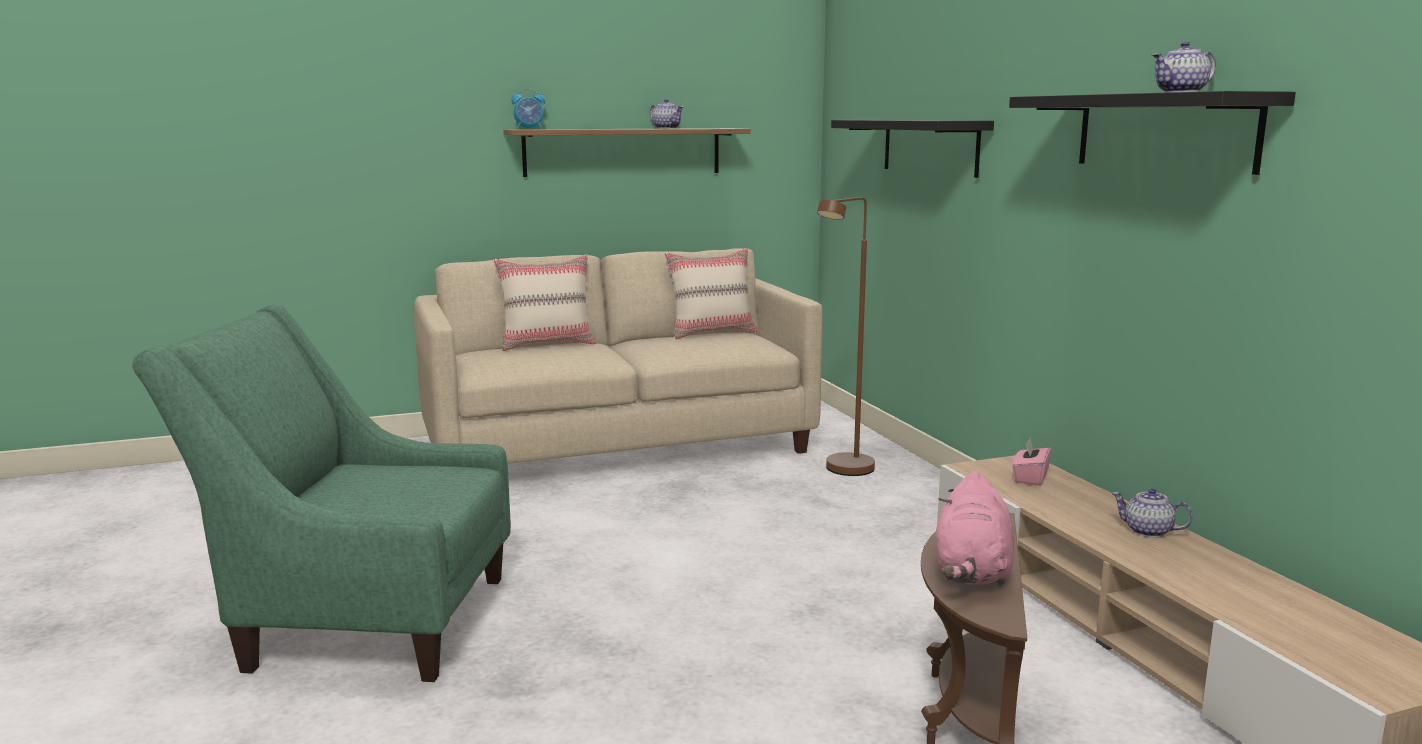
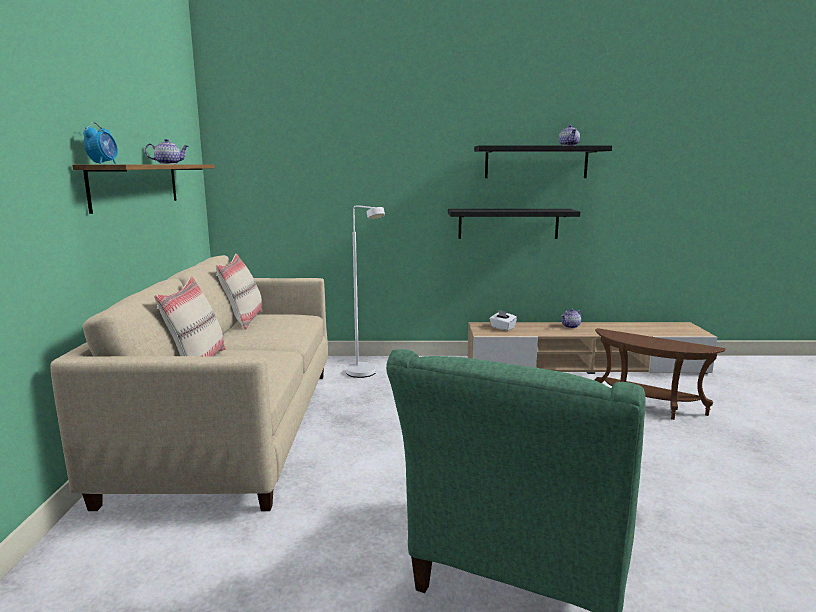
camera: 70 degrees left, 0 degrees up
brown floor lamp [817,197,875,476] -> white floor lamp [346,205,385,378]
black shelf [831,120,994,178] -> black shelf moved to [448,209,580,239]
pink plush toy [935,471,1014,586] -> none
pink tissue box [1012,438,1051,486] -> white tissue box [490,310,517,331]

